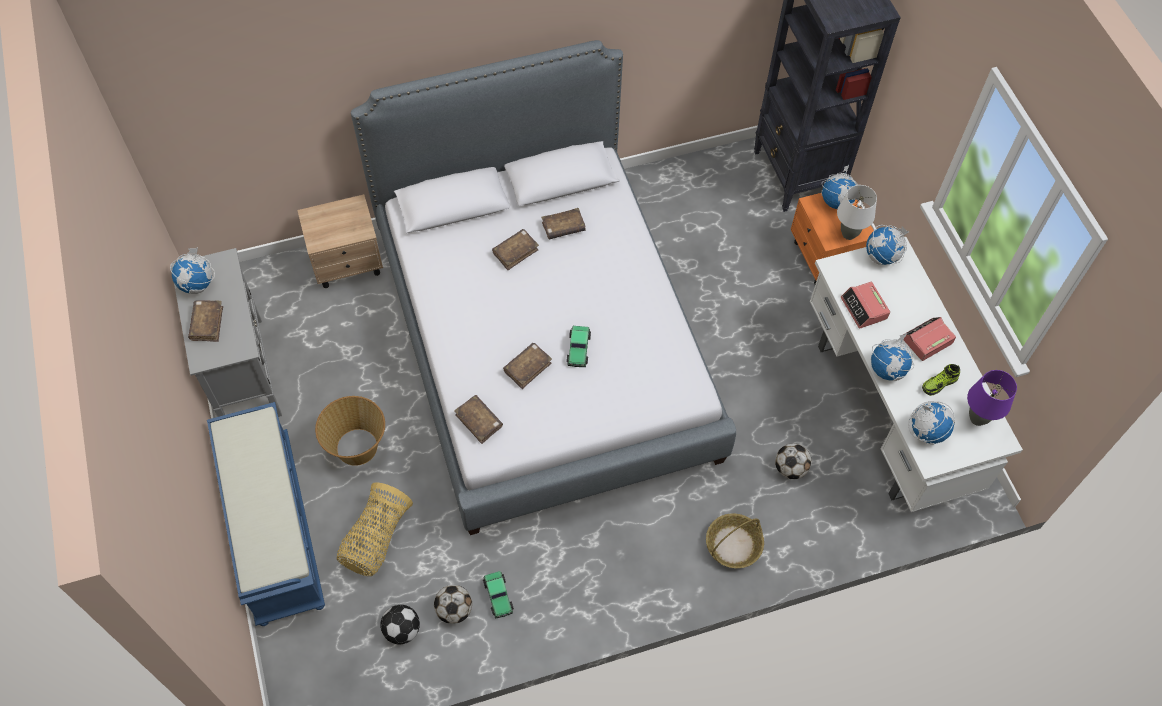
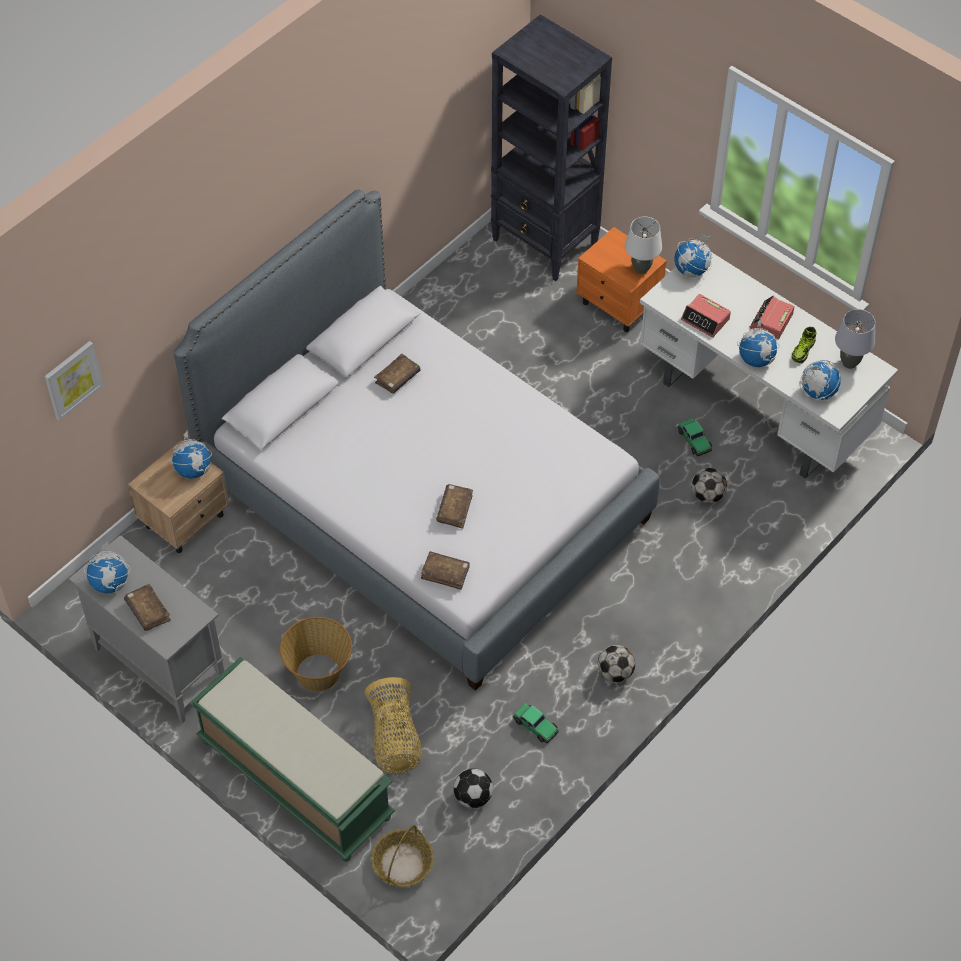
camera: 30 degrees left, 5 degrees down
blue bench [207,402,325,626] -> green bench [189,657,395,862]
football [434,585,472,624] -> football moved to [598,645,635,682]
brown book [492,229,539,270] -> none
toy car [566,326,591,367] -> toy car moved to [678,418,712,456]
basket [706,514,764,568] -> basket moved to [371,825,434,887]
globe [821,165,858,209] -> globe moved to [169,430,212,479]
purple table lamp [967,370,1017,426] -> grey table lamp [835,309,875,369]
none -> picture [45,341,103,421]

